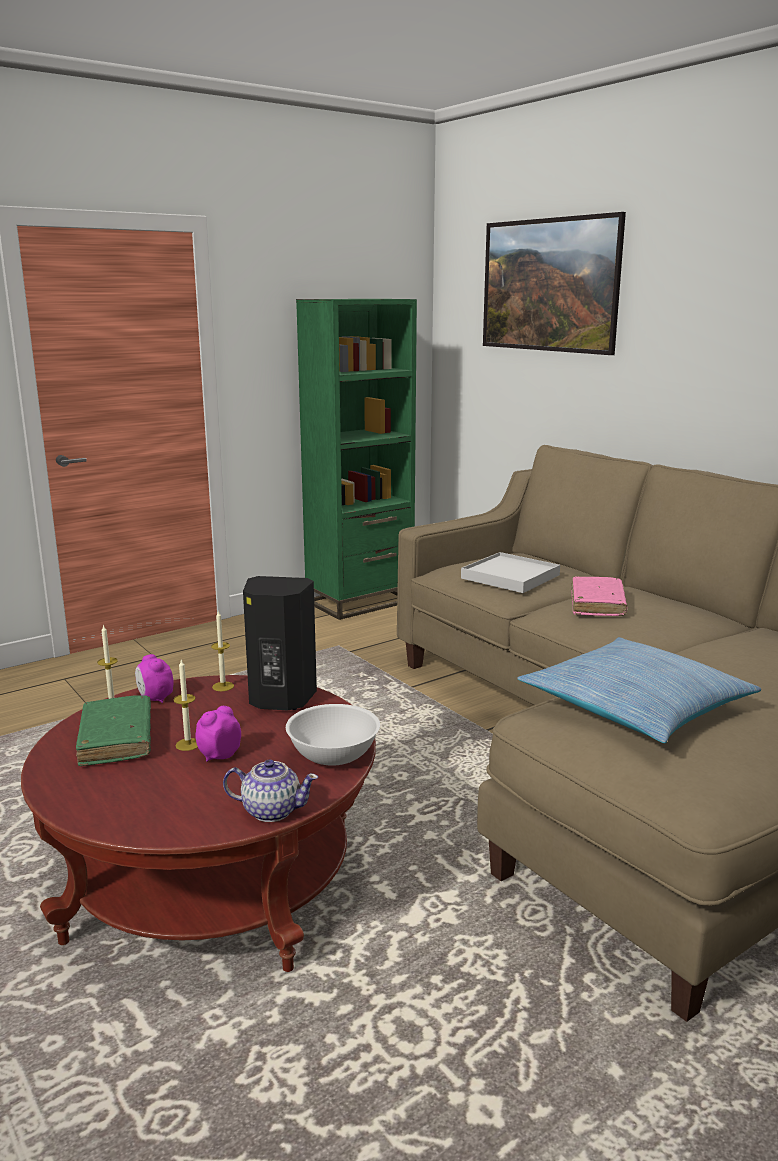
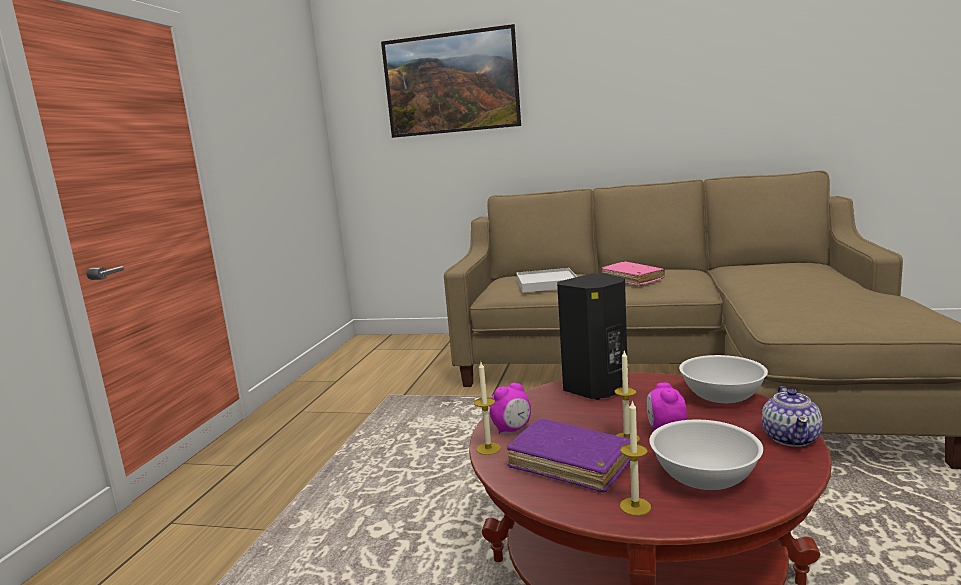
camera: 40 degrees left, 5 degrees down
green book [76,695,151,766] -> purple book [507,419,630,492]
alarm clock [135,654,173,703] -> alarm clock turned 45 degrees counterclockwise [490,383,531,433]
candle [211,611,234,691] -> candle moved to [620,400,651,516]
teapot [223,760,318,822] -> teapot turned 135 degrees clockwise [762,386,822,447]
green bookcase [296,299,417,620] -> none
pillow [517,637,761,743] -> none
none -> white bowl [649,420,763,490]

